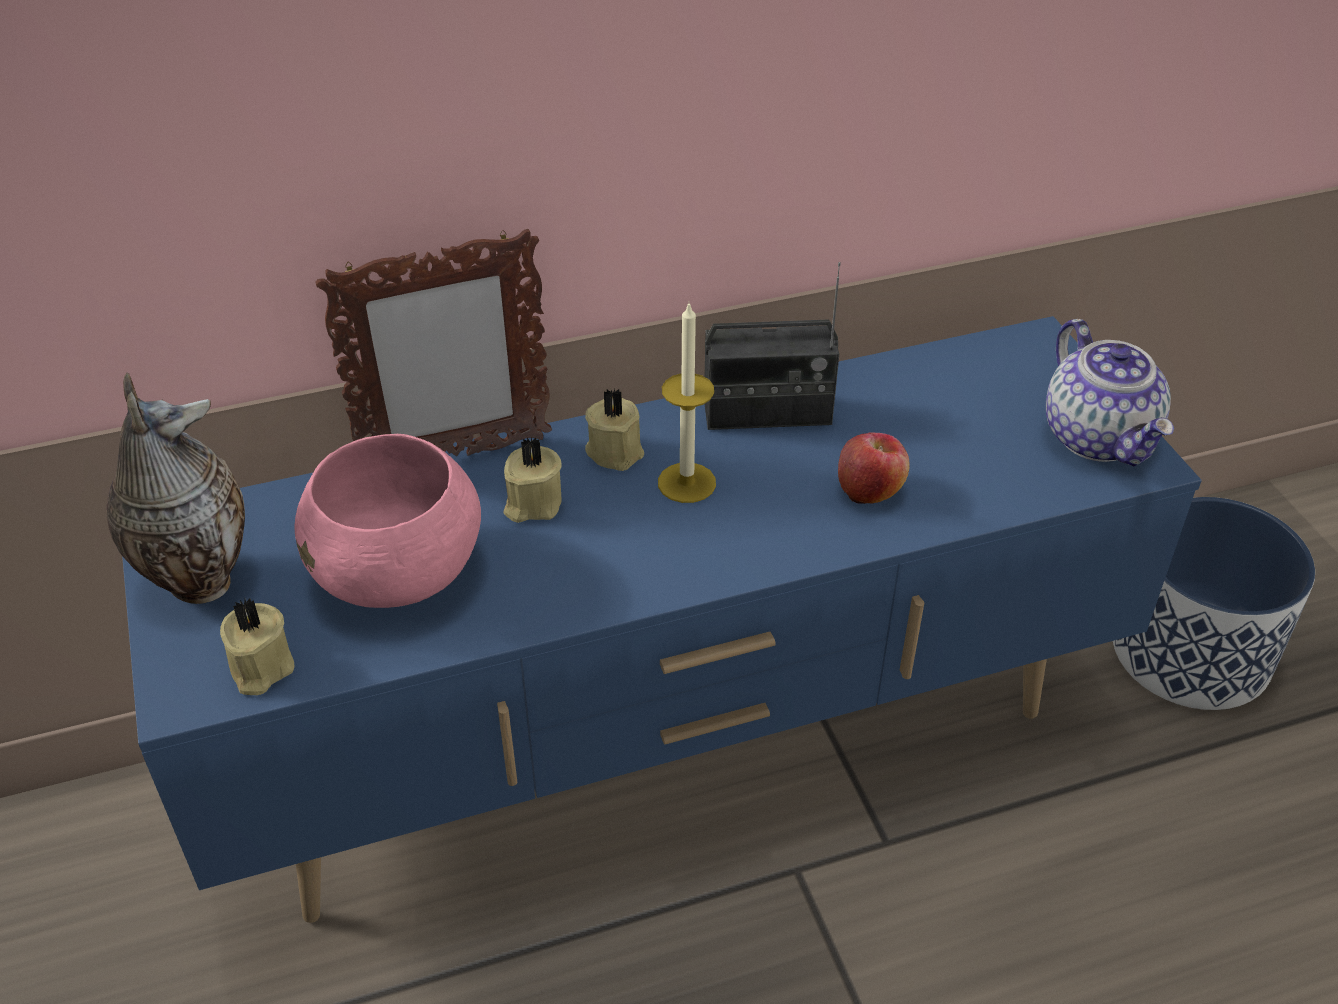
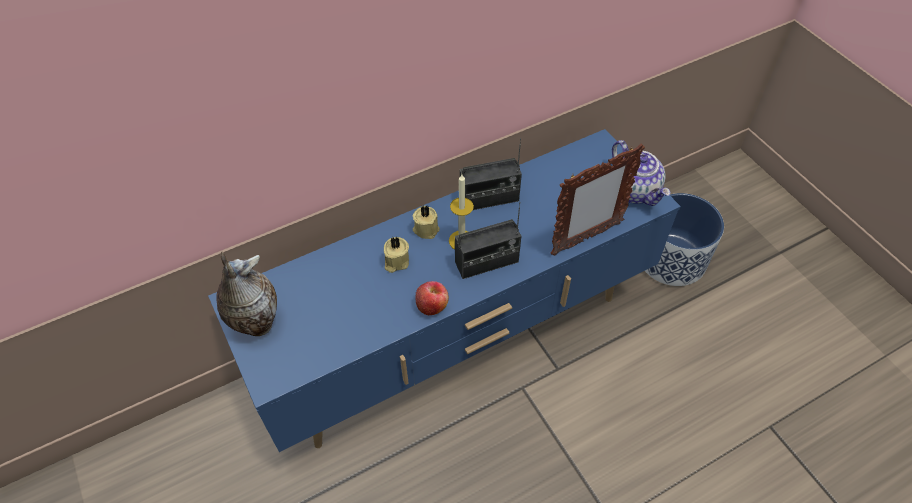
camera: 10 degrees left, 10 degrees up
beige candle [220,598,294,695] -> none
pink bowl [294,434,481,608] -> none
picture frame [316,229,552,456] -> picture frame moved to [551,144,645,256]
apple [838,432,910,504] -> apple moved to [415,281,449,315]
none -> radio [455,202,521,279]

